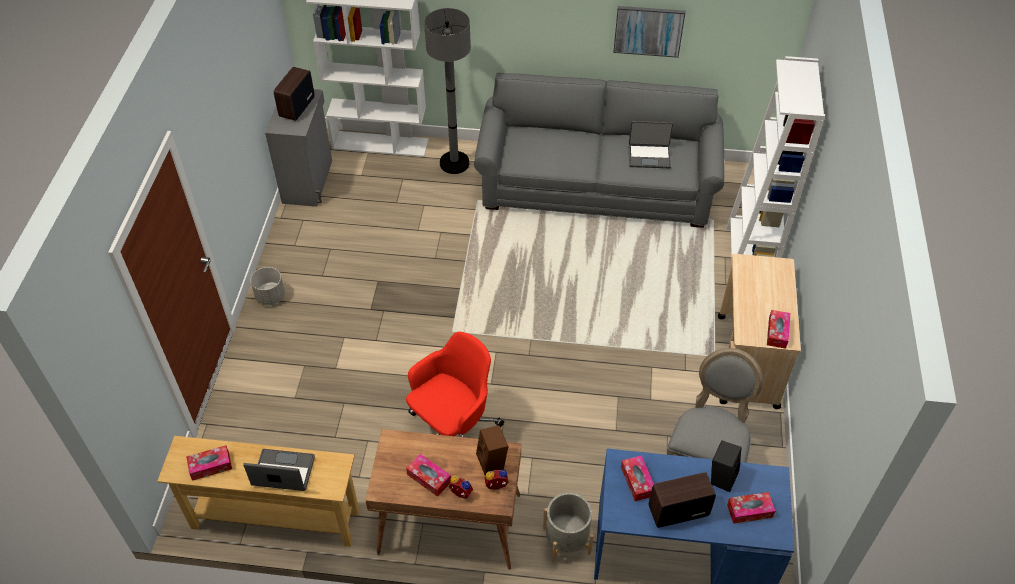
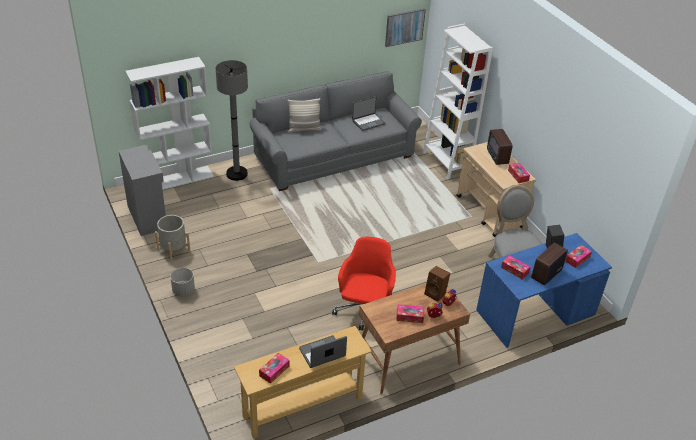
camera: 35 degrees left, 10 degrees down
radio [274,67,315,121] -> radio moved to [487,129,513,165]
grey planter [543,493,594,563] -> grey planter moved to [155,215,190,261]
picture [613,6,685,58] -> picture moved to [385,8,426,47]
none -> pillow [288,98,322,133]

